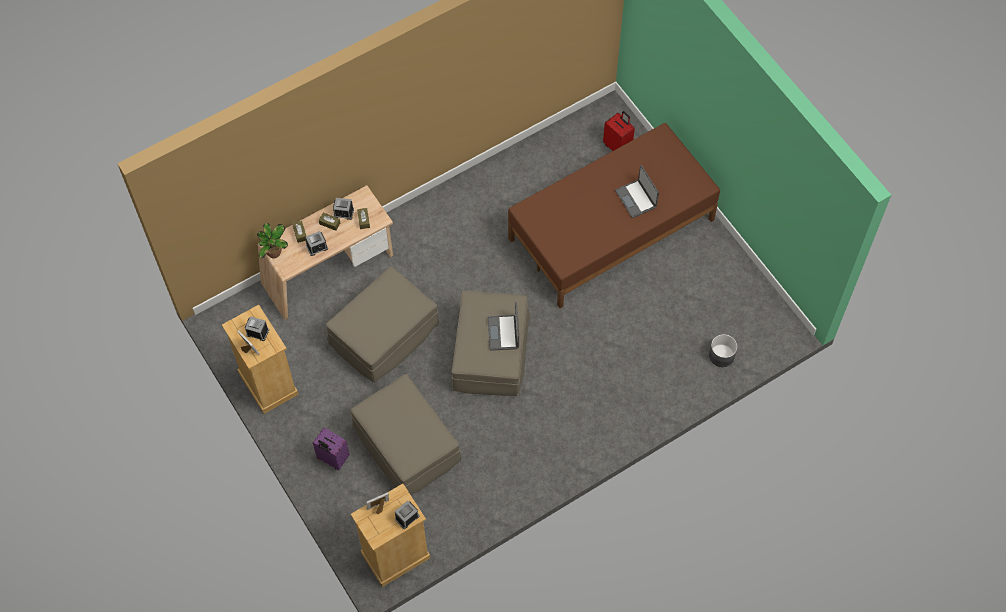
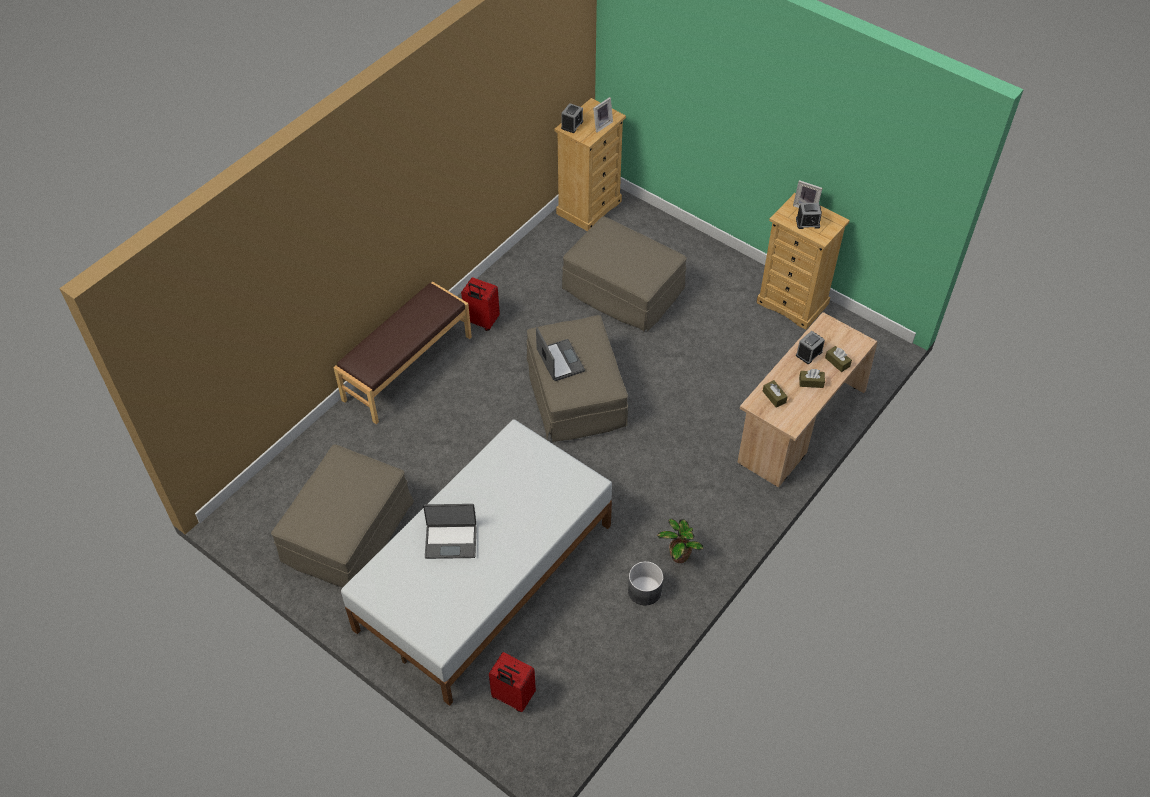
camera: 160 degrees right, 10 degrees down
potted plant [257,223,288,258] -> potted plant moved to [657,519,703,563]
purple suitcase [313,428,350,470] -> none
beige ottoman [326,267,439,383] -> beige ottoman moved to [271,444,414,587]
alarm clock [333,198,354,220] -> none
brown bed [508,123,720,308] -> white bed [341,419,612,706]
laptop [615,165,659,218] -> laptop turned 135 degrees clockwise [423,504,477,559]
grey planter [709,334,737,367] -> grey planter moved to [628,561,663,606]
none -> brown bench [333,282,472,424]
none -> red suitcase [461,278,500,331]

